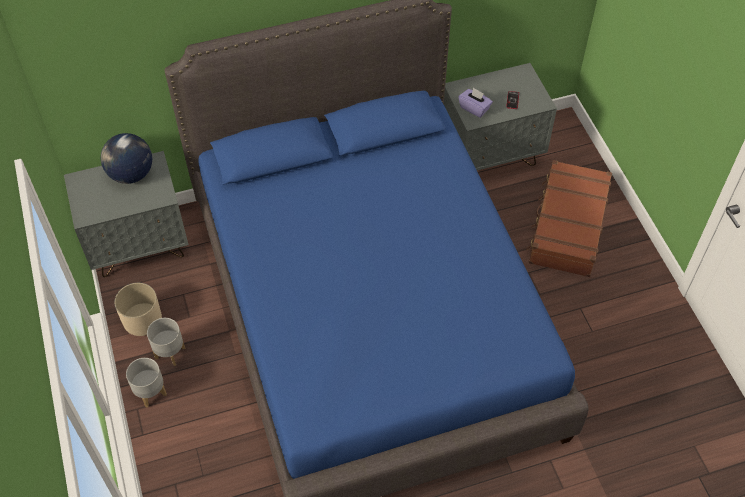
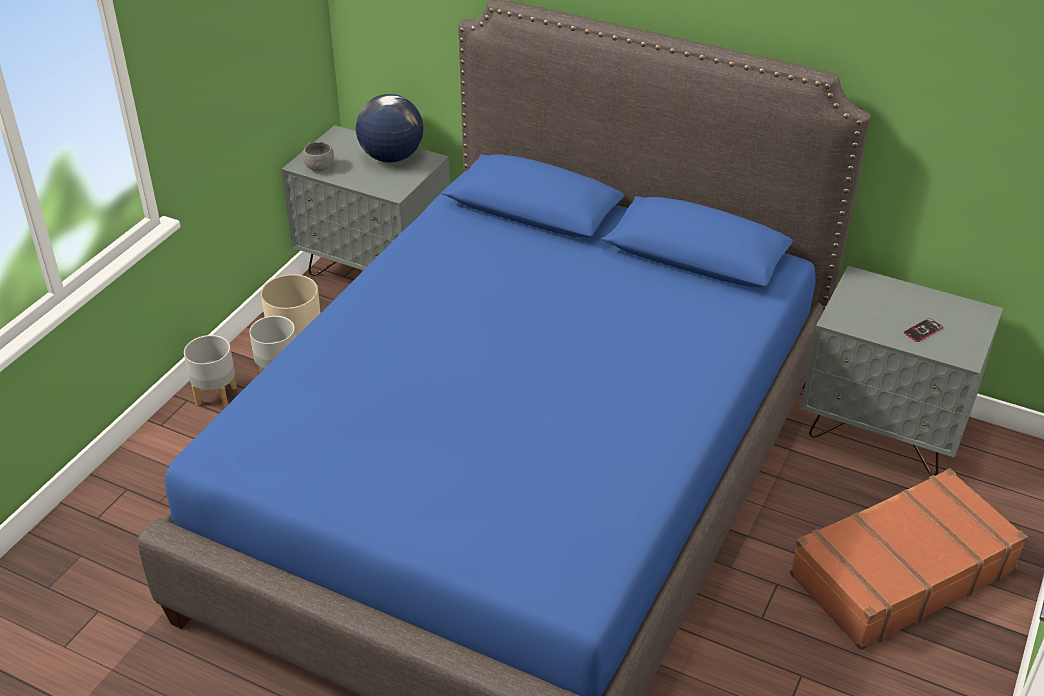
camera: 45 degrees right, 15 degrees down
purple tissue box [458,87,493,118] -> none
none -> grey bowl [303,142,334,171]

